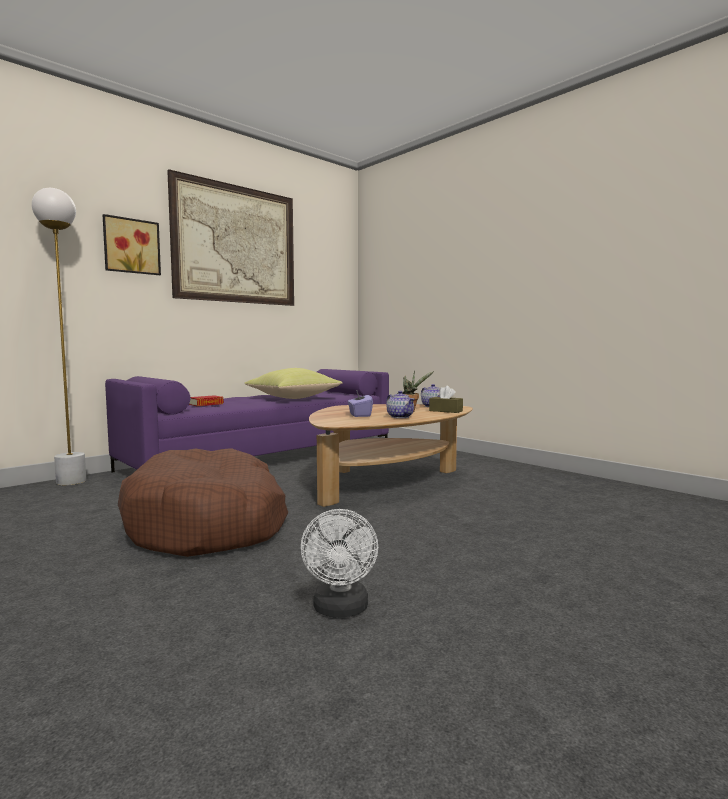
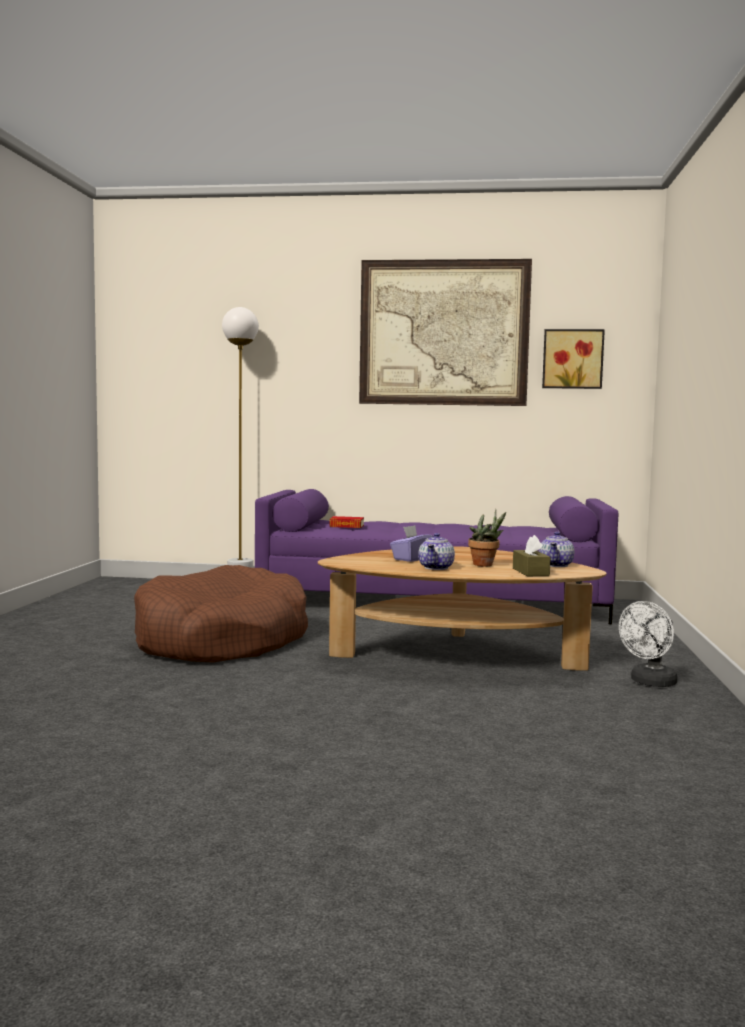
camera: 50 degrees right, 0 degrees up
picture [103,214,161,275] -> picture moved to [542,329,605,389]
yellow pillow [245,368,343,399] -> none
white fan [301,509,378,617] -> white fan moved to [619,601,678,687]

